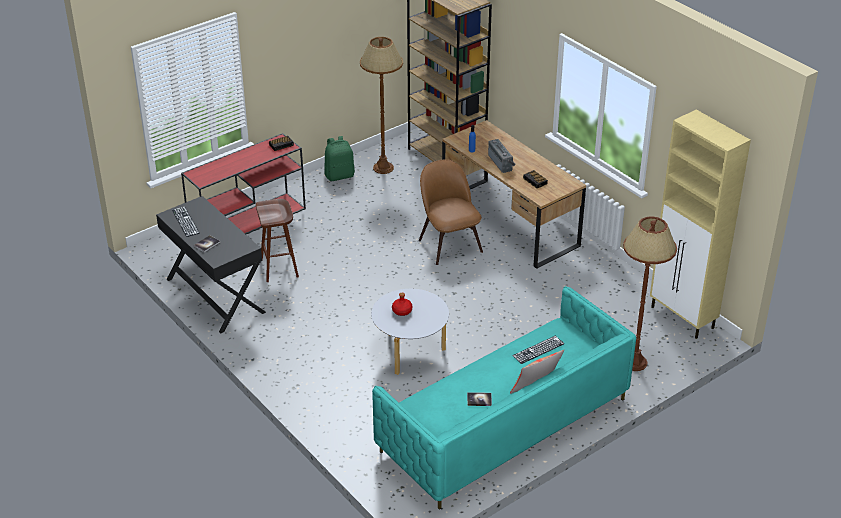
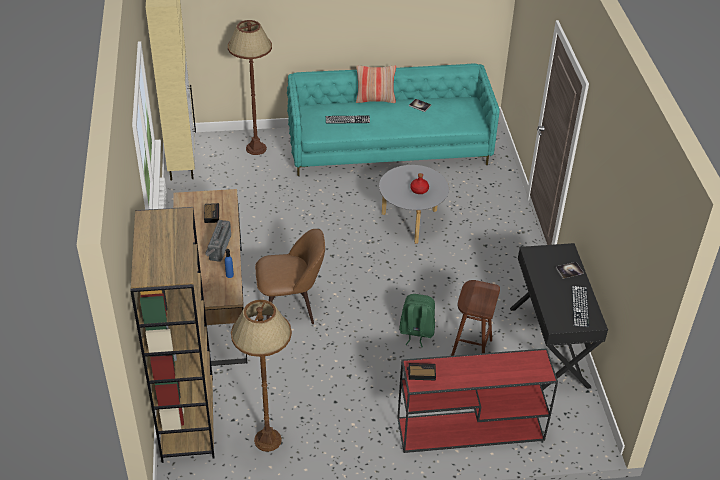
camera: 150 degrees left, 5 degrees up
green backpack [324,136,355,181] -> green backpack moved to [399,294,435,347]
brown chair [419,159,483,265] -> brown chair turned 105 degrees counterclockwise [255,229,325,324]

